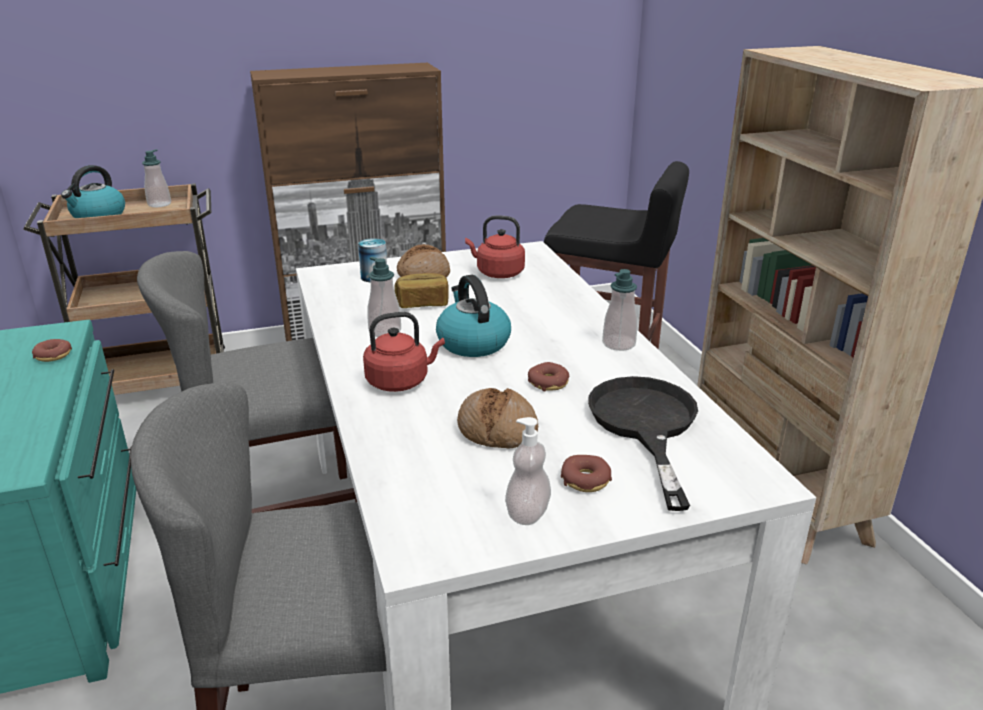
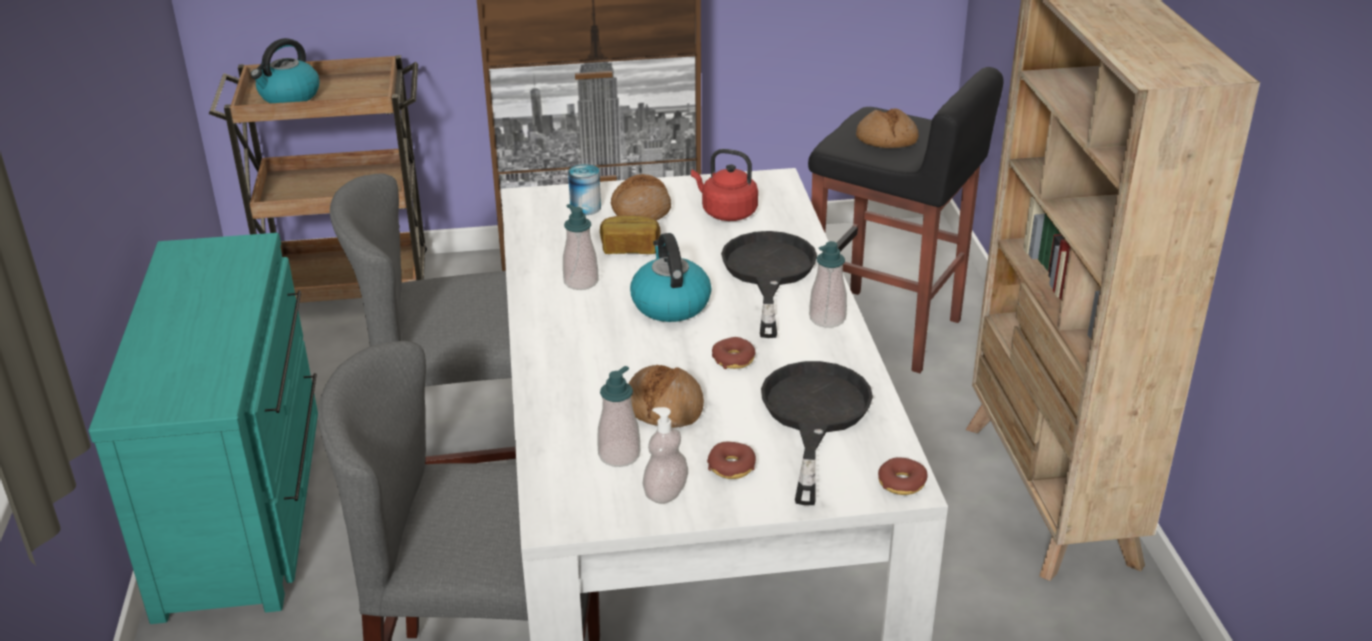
camera: 10 degrees right, 5 degrees up
donut [32,339,72,362] -> donut moved to [878,457,927,495]
soap dispenser [142,149,171,207] -> soap dispenser moved to [597,366,640,467]
red kettle [363,312,445,392] -> none
none -> black frying pan [721,231,817,338]
none -> bread [856,108,919,148]

